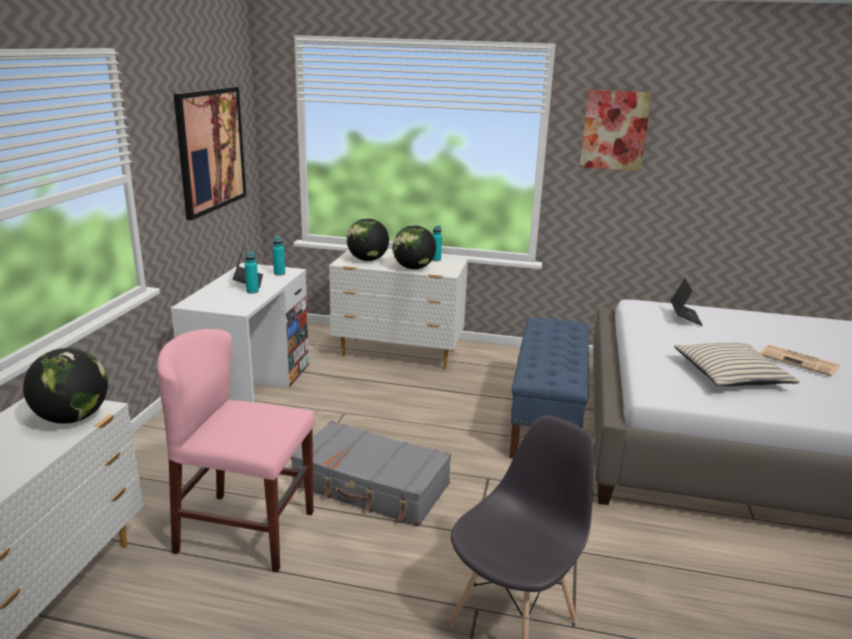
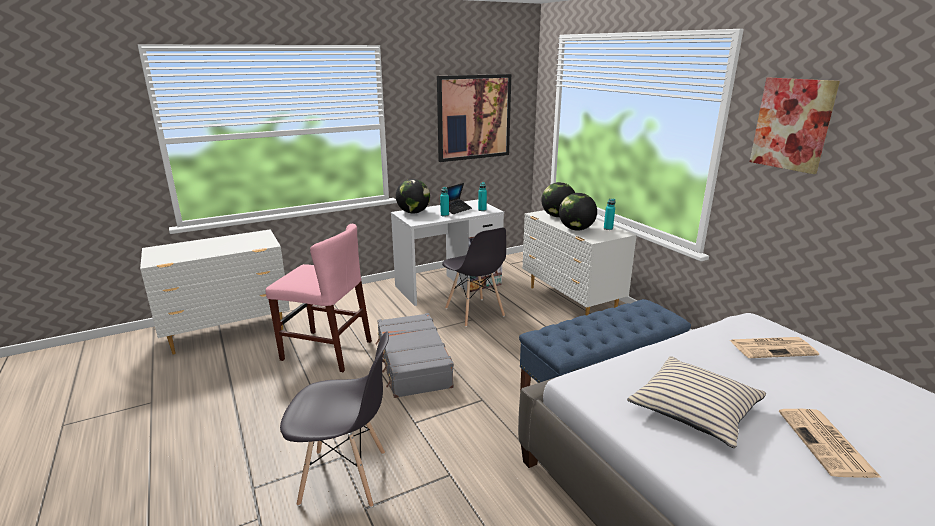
camera: 50 degrees right, 0 degrees up
globe [23,348,108,424] -> globe moved to [396,179,430,214]
pink chair [157,329,315,573] -> pink chair turned 135 degrees clockwise [266,224,372,372]
laptop [671,278,703,326] -> newspaper [730,337,819,358]
none -> grey chair [442,228,506,327]

